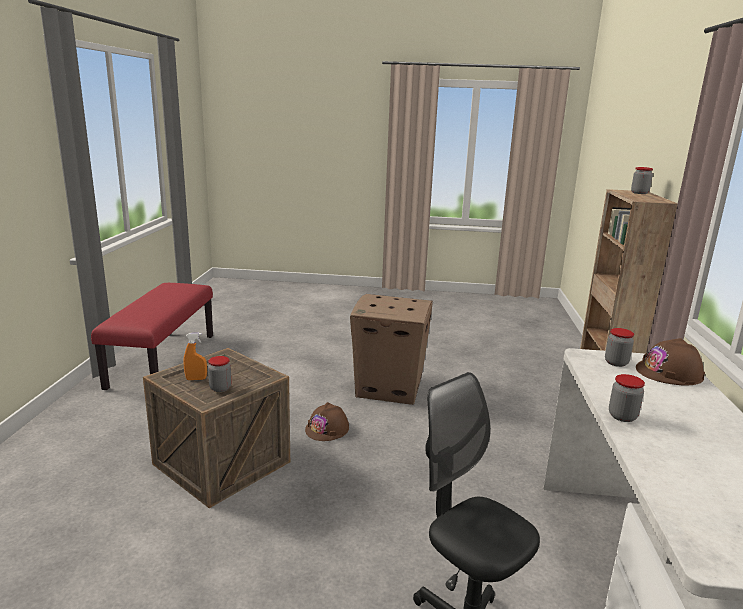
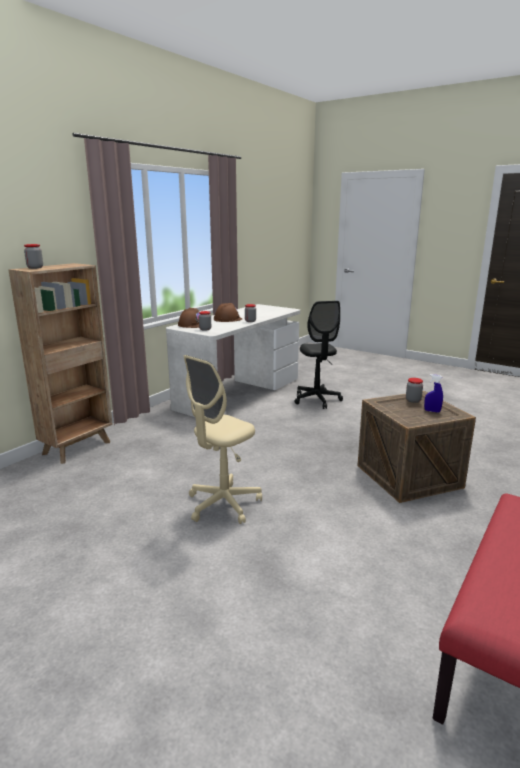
camera: 150 degrees left, 0 degrees up
orange spray bottle [184,333,207,380] -> blue spray bottle [424,374,443,413]
brown hard hat [305,402,349,441] -> brown hard hat moved to [214,303,242,322]
cardboard box [350,294,433,405] -> beige office chair [184,355,262,524]

